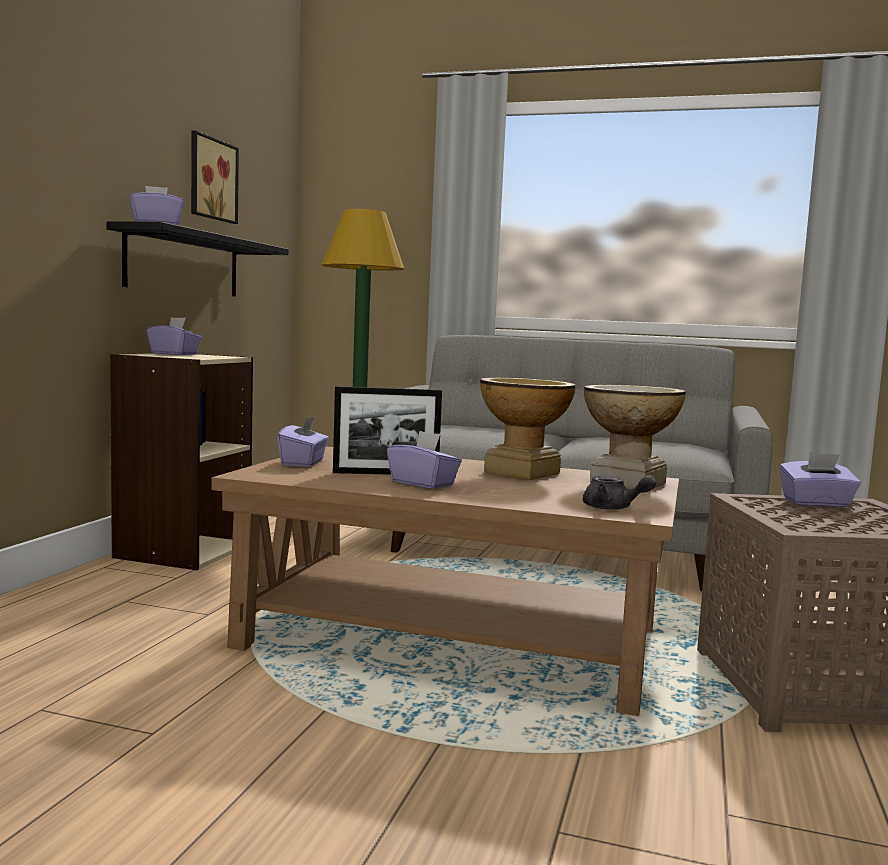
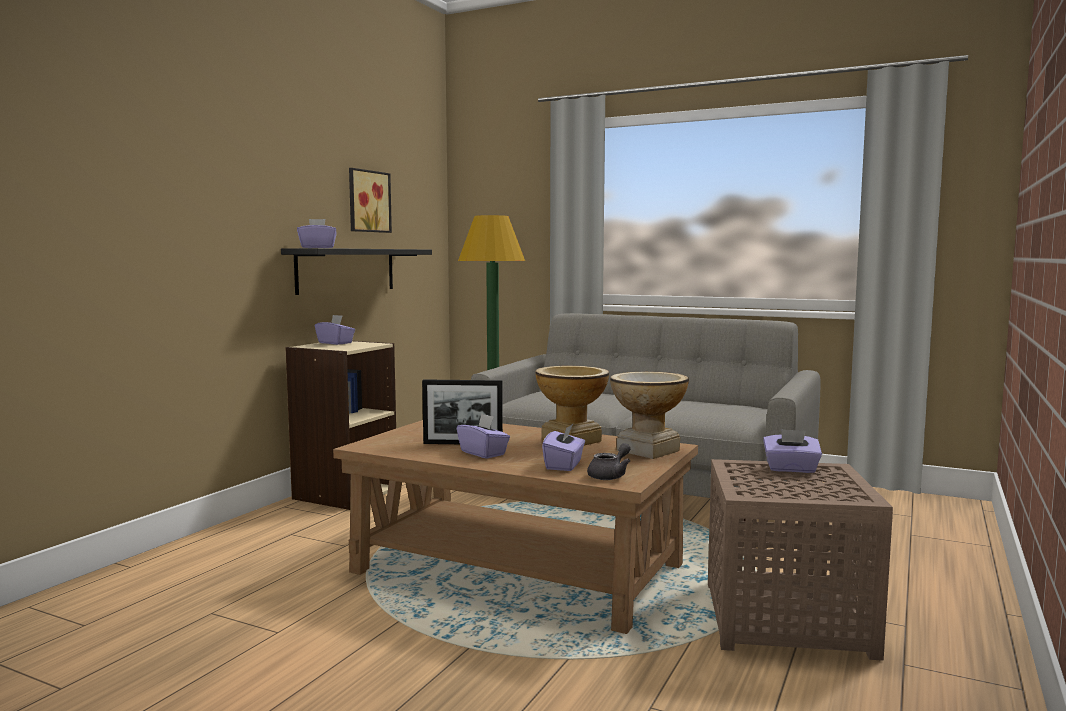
camera: 10 degrees right, 0 degrees up
purple tissue box [277,416,329,467] -> purple tissue box moved to [542,424,585,471]
grey teapot [583,475,656,510] -> grey teapot turned 90 degrees counterclockwise [587,443,630,480]

